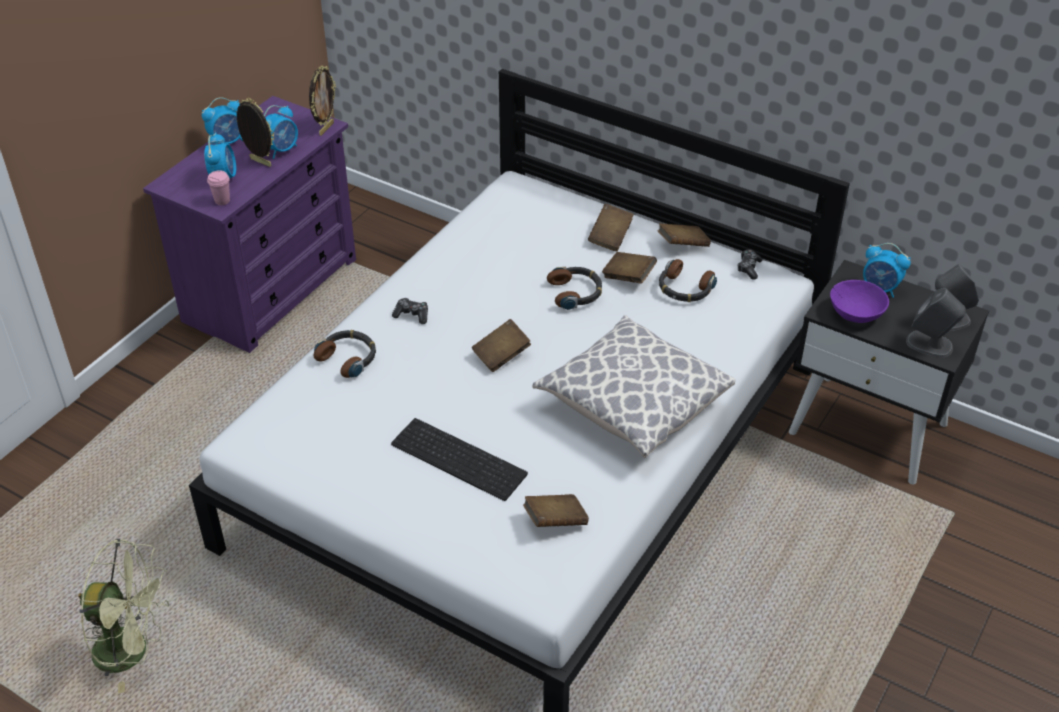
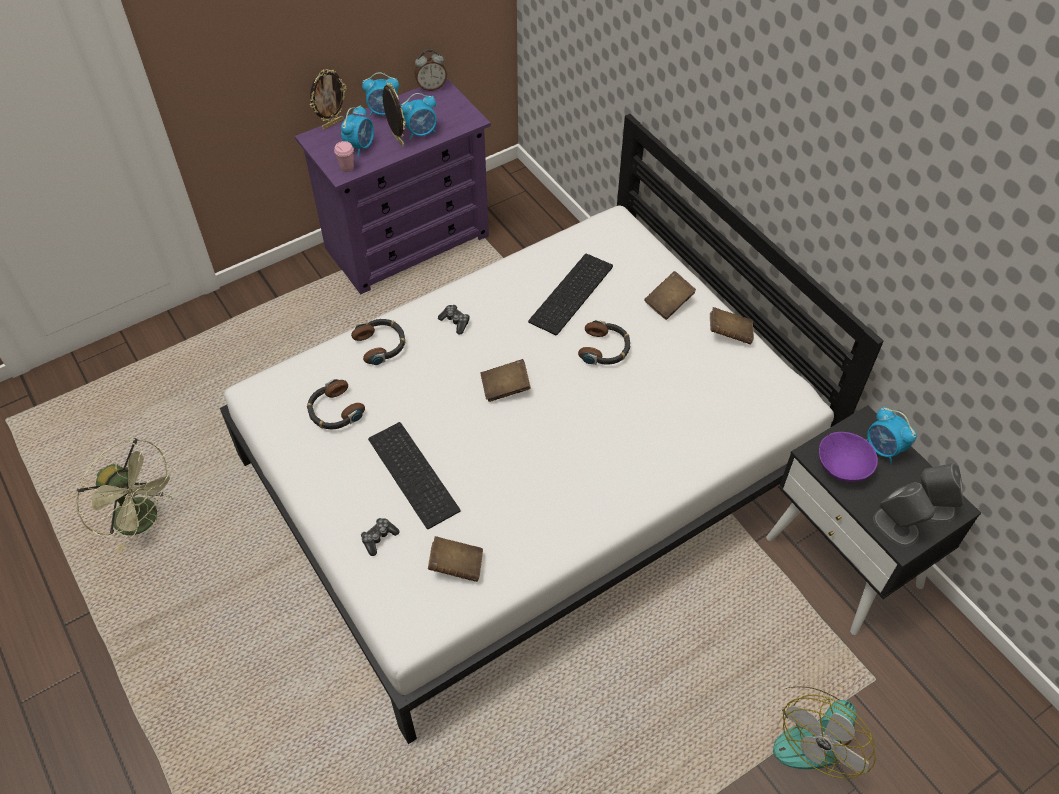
camera: 25 degrees right, 10 degrees up
picture frame [309,66,336,136] -> picture frame moved to [310,69,347,130]
pillow [533,315,735,458] -> none
brown book [602,252,657,284] -> none
headphones [659,259,717,302] -> headphones moved to [307,379,365,429]
game controller [737,249,763,280] -> game controller moved to [361,518,400,556]
none -> alarm clock [414,50,447,91]
none -> keyboard [528,254,613,335]
none -> fan [773,686,876,779]

